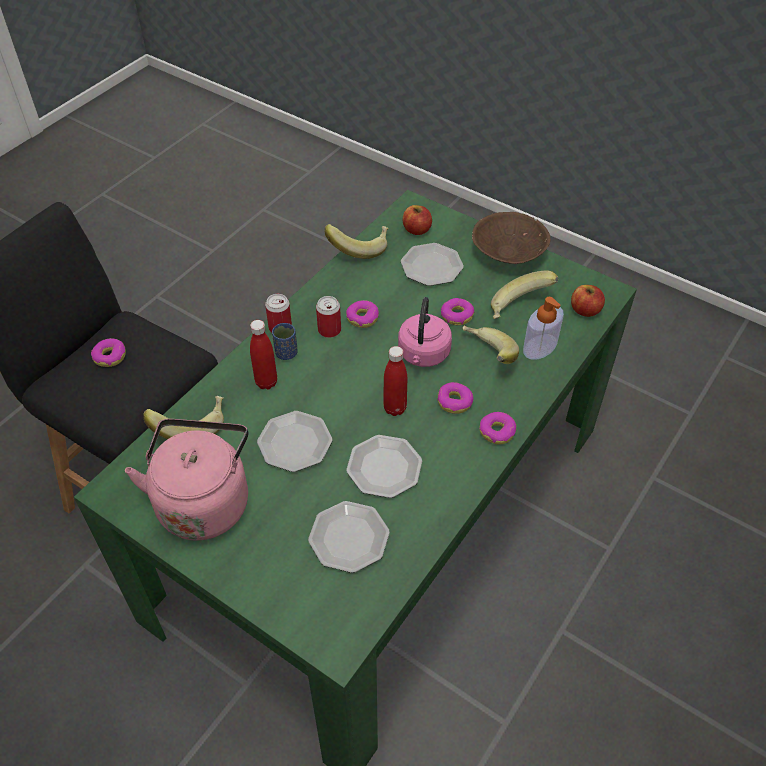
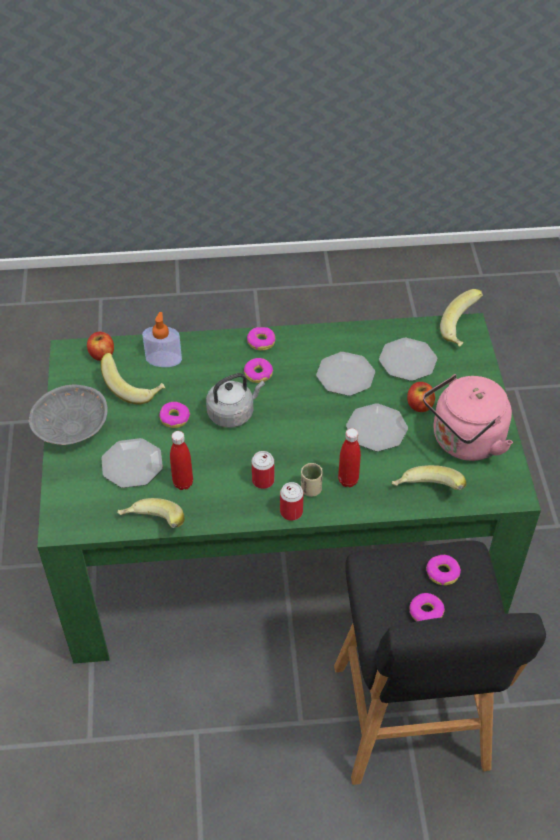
camera: 130 degrees left, 0 degrees up
blue cup [272,323,298,360] -> beige cup [301,463,323,497]
donut [346,300,379,328] -> donut moved to [426,555,461,585]
red bottle [383,346,407,416] -> red bottle moved to [170,431,193,490]
pink kettle [398,297,452,367] -> grey kettle [206,373,265,428]
apple [403,205,432,235] -> apple moved to [407,382,435,412]
banana [462,325,519,364] -> banana moved to [440,289,483,347]
brown bowl [472,212,551,264] -> grey bowl [29,385,108,445]

